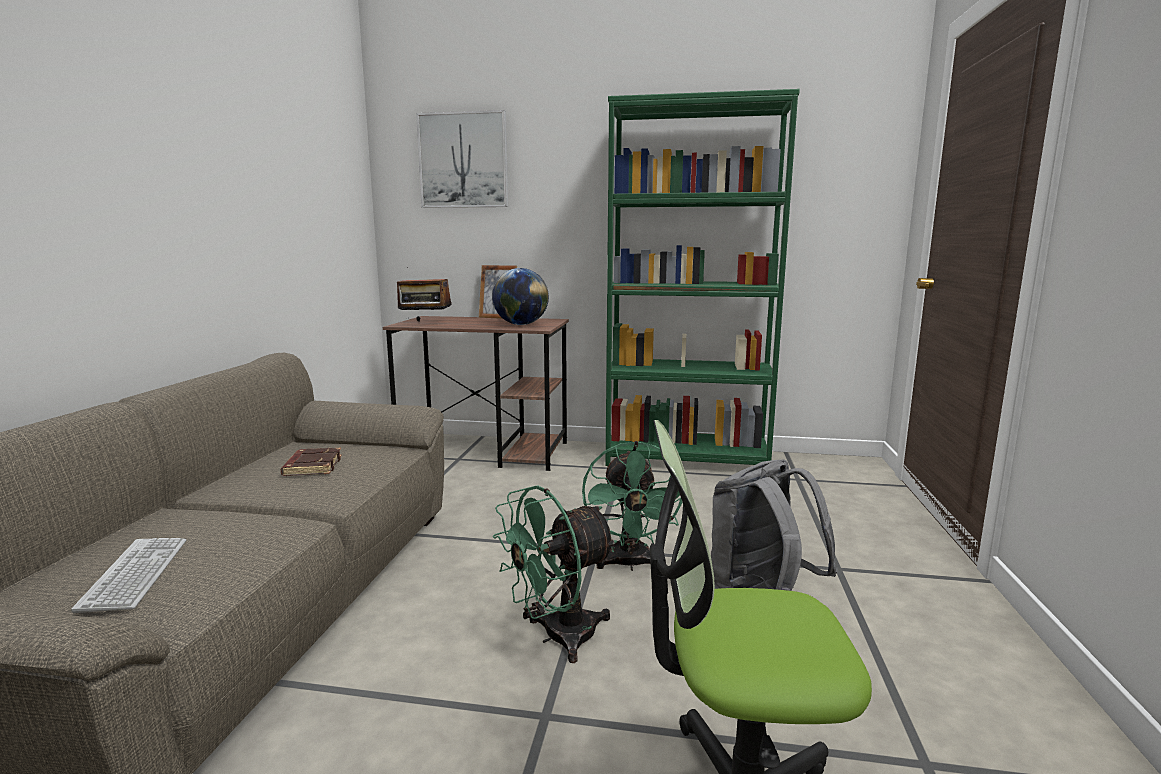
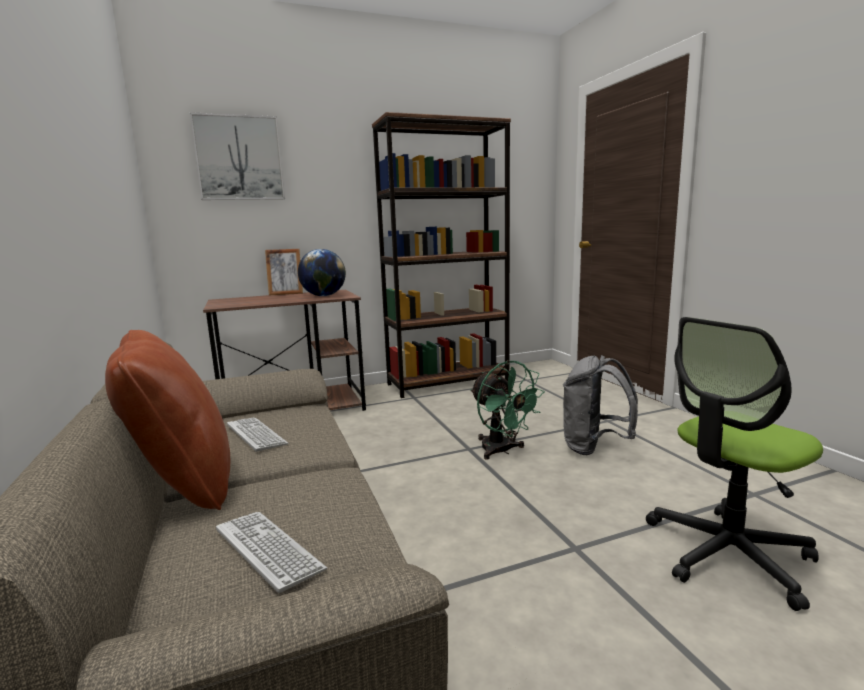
camera: 30 degrees left, 0 degrees up
brown book [281,448,342,476] -> keyboard [227,418,289,452]
radio [397,267,452,322] -> none
green fan [493,485,617,663] -> none
green bookcase [605,89,800,466] -> brown bookcase [372,112,511,398]
none -> brown pillow [105,330,230,510]

